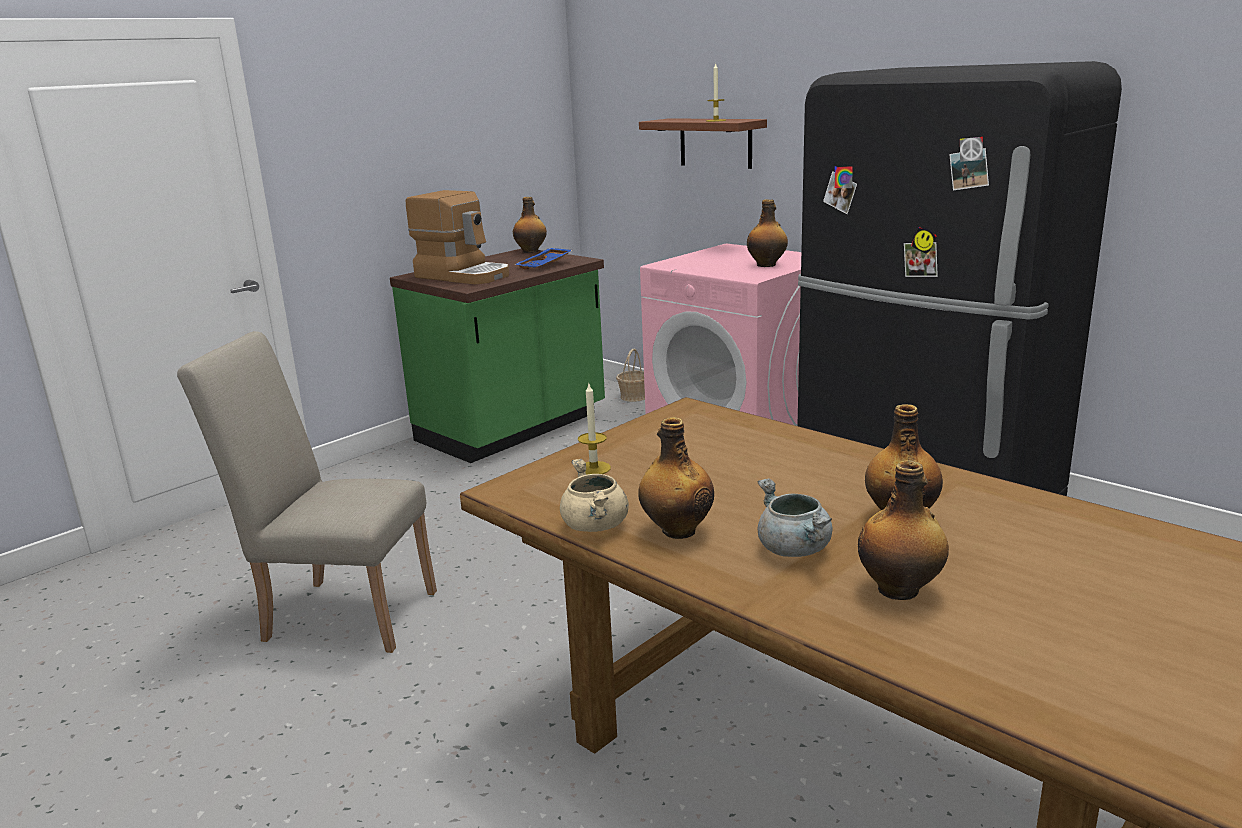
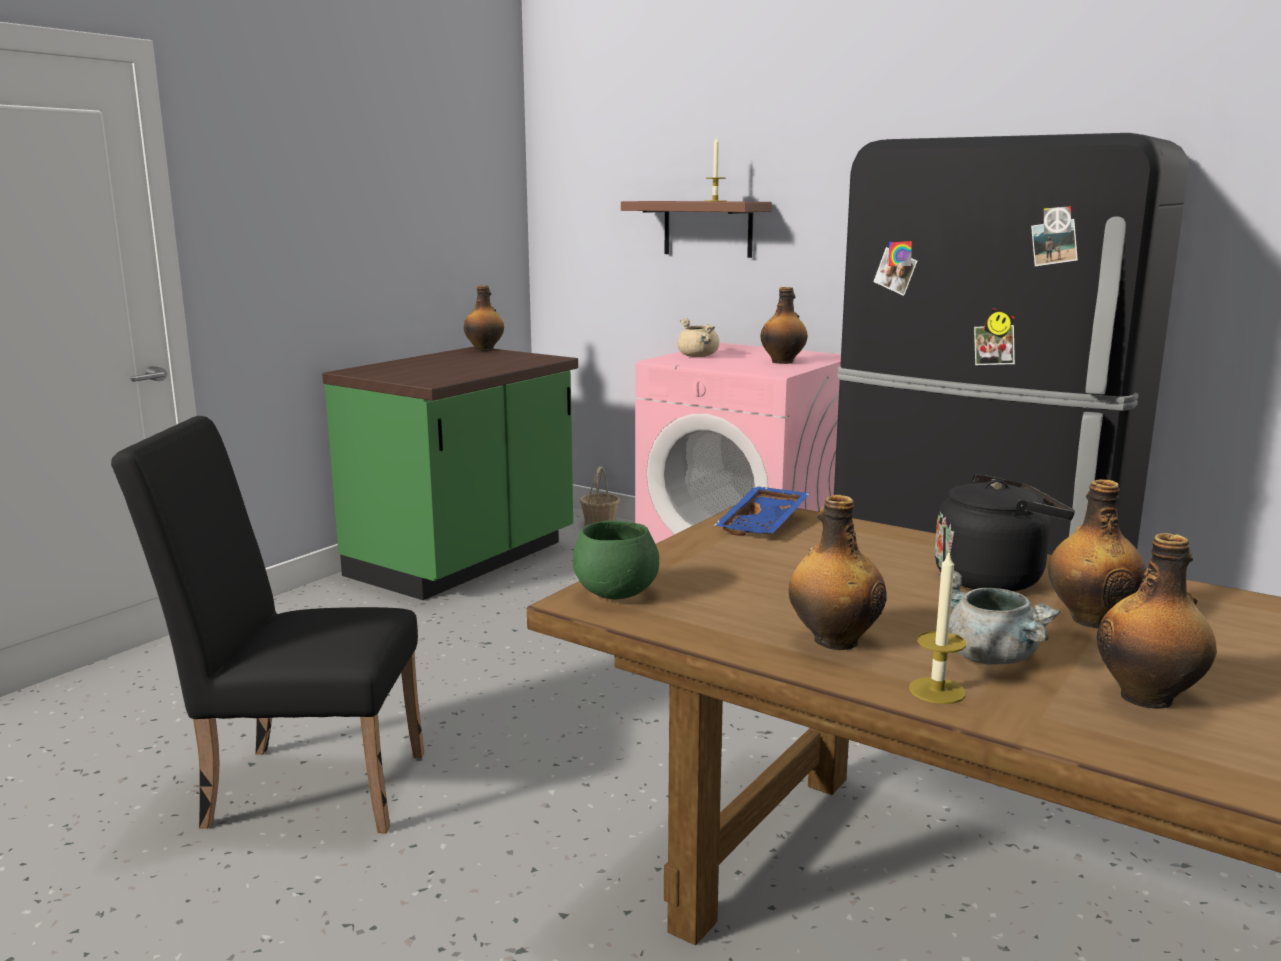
camera: 10 degrees left, 5 degrees down
beige chair [177,331,437,653] -> black chair [111,416,424,833]
coffee machine [406,190,509,285] -> none
blue tray [515,248,572,270] -> blue tray moved to [714,486,810,536]
beige cooking pot [560,459,629,532] -> beige cooking pot moved to [677,318,719,357]
candle [578,384,611,475] -> candle moved to [909,550,966,704]
none -> green bowl [573,521,659,600]
none -> black kettle [935,474,1075,591]

